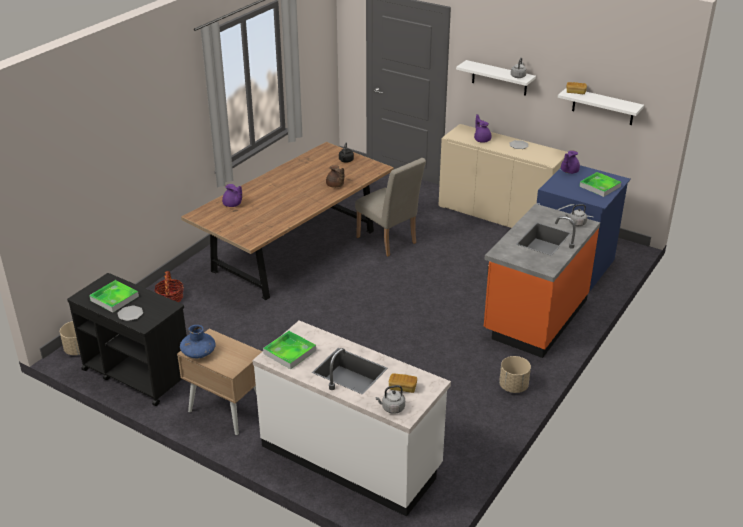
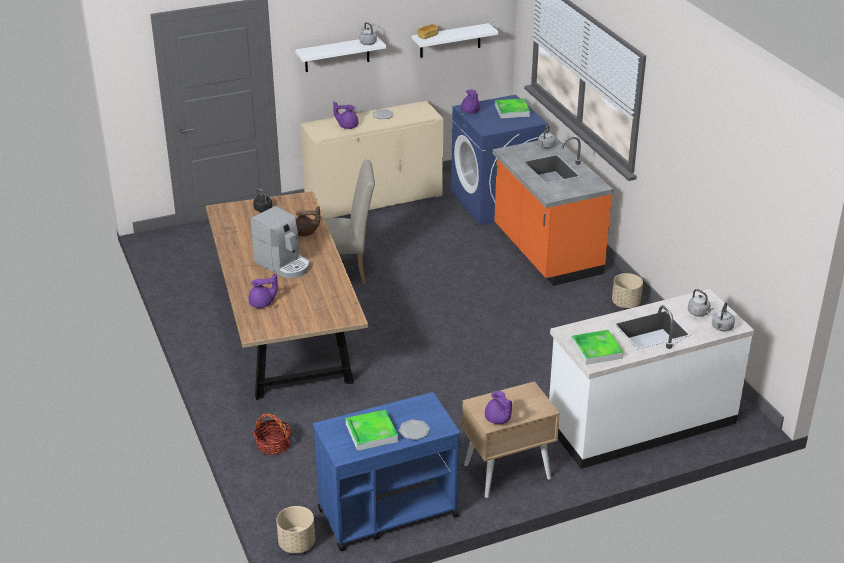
camera: 55 degrees left, 0 degrees up
black cart [67,273,187,406] -> blue cart [313,392,460,551]
blue vase [180,325,216,358] -> purple teapot [485,391,512,424]
bread [389,373,417,393] -> grey kettle [688,289,714,317]
none -> coffee machine [250,206,309,278]

